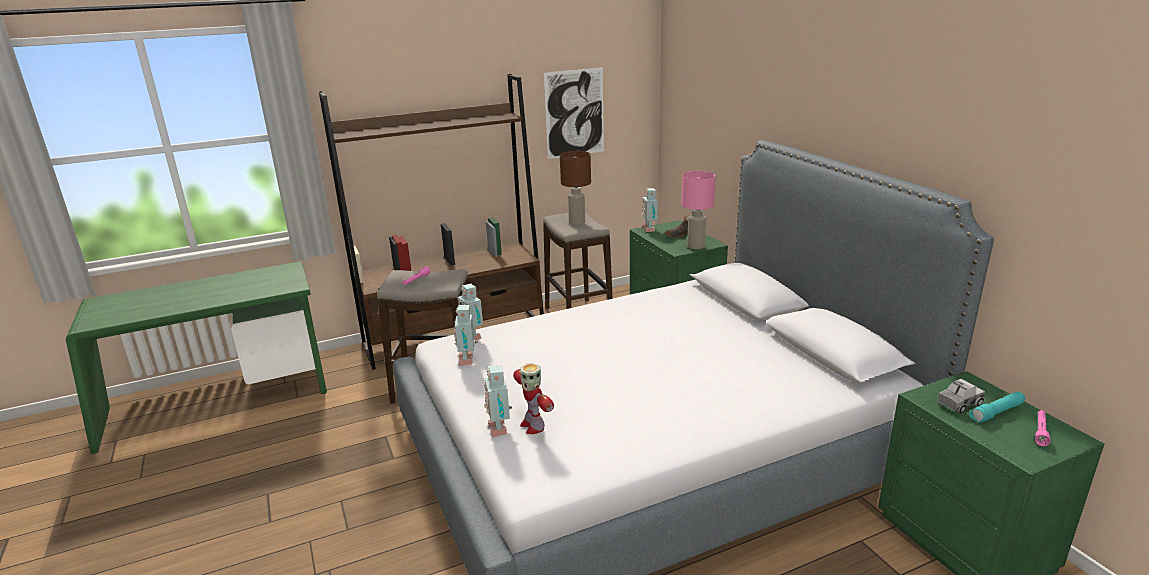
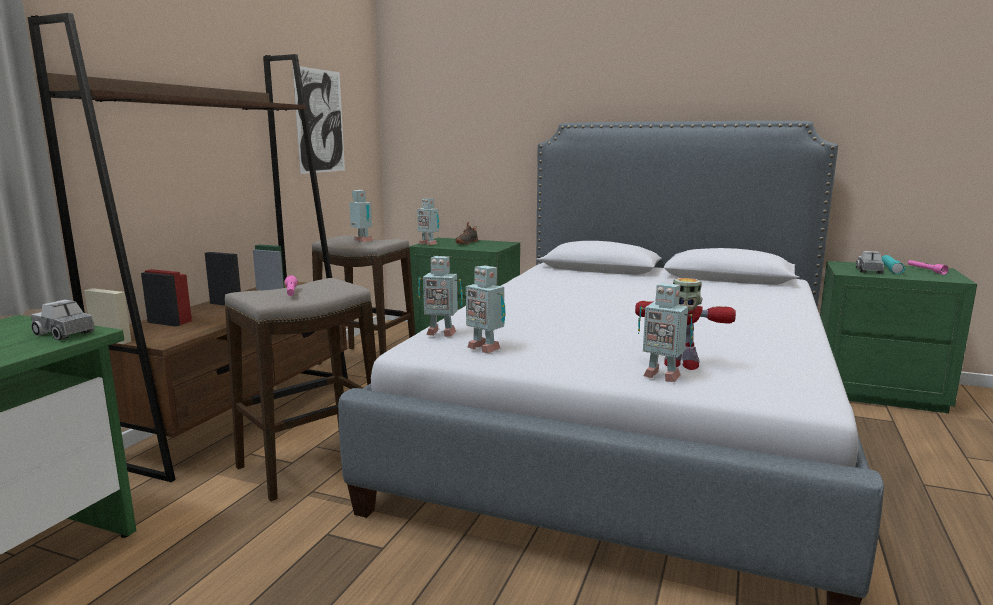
camera: 45 degrees left, 10 degrees down
brown table lamp [560,151,591,225] -> toy robot [349,190,373,242]
pink table lamp [681,171,716,249] -> none
none -> toy truck [31,299,95,340]

